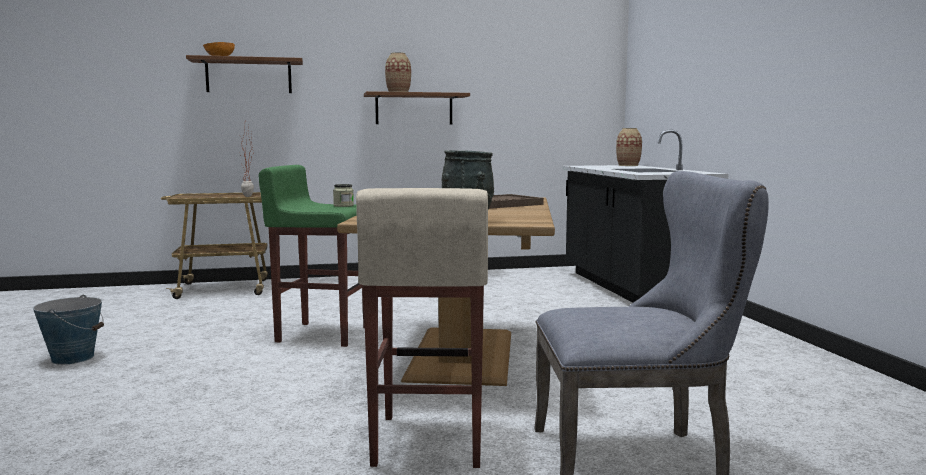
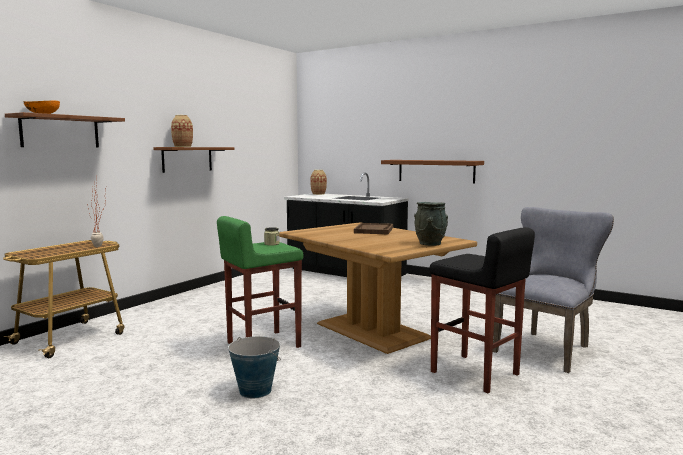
camera: 45 degrees left, 0 degrees up
bucket [33,295,104,365] -> bucket moved to [228,336,281,398]
beige stool [356,188,488,468] -> black stool [429,227,535,393]
none -> brown shelf [381,160,484,184]

